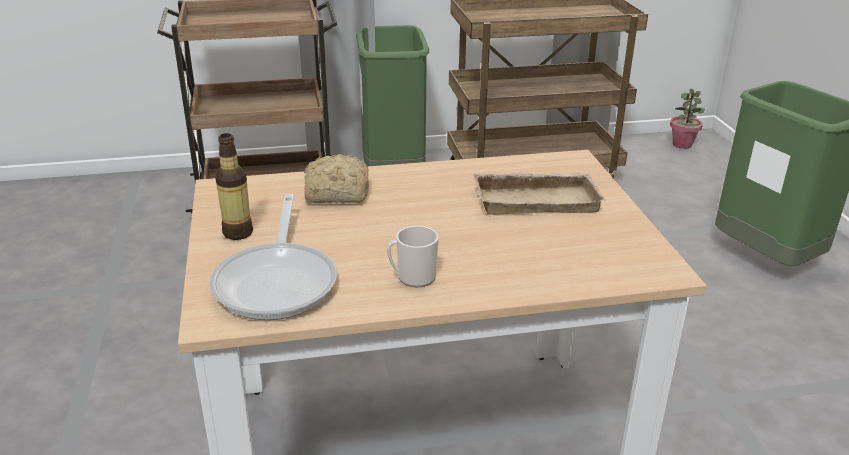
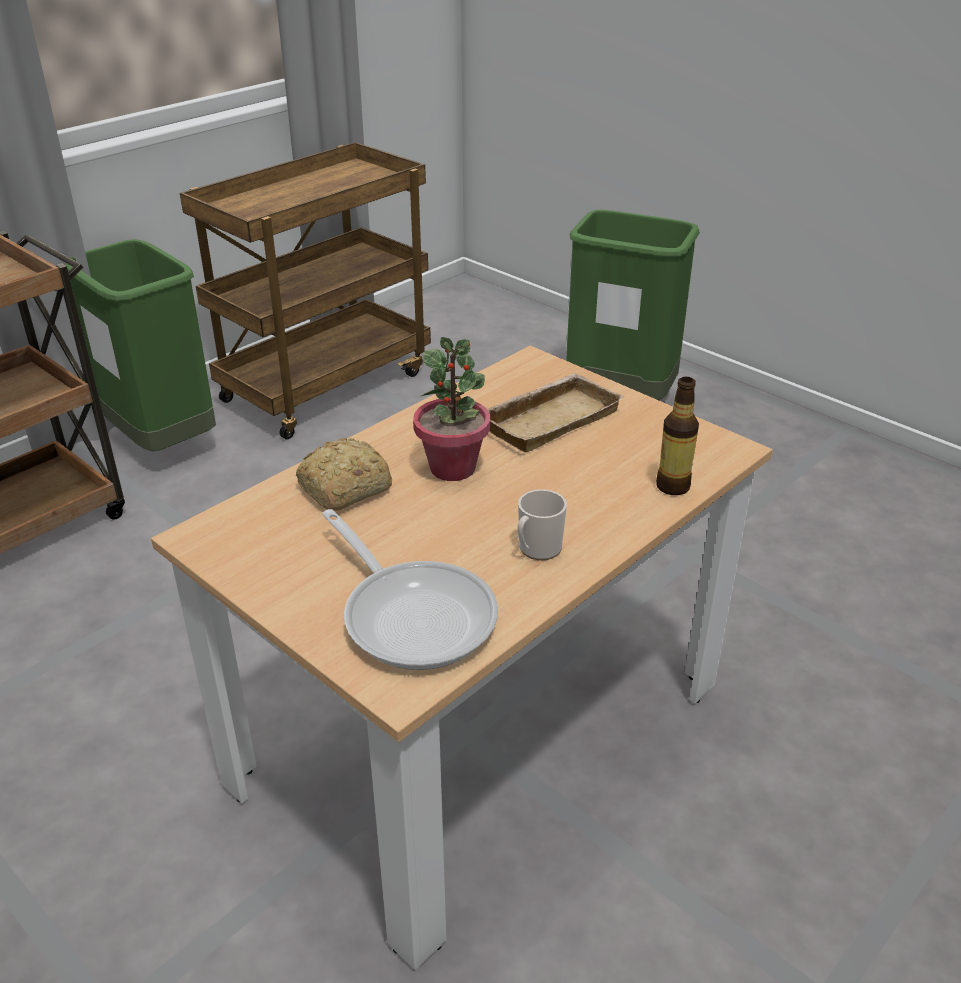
camera: 35 degrees left, 5 degrees up
bottle [215,133,253,240] -> bottle moved to [656,377,699,495]
potted plant [670,89,705,149] -> potted plant moved to [413,337,490,481]

